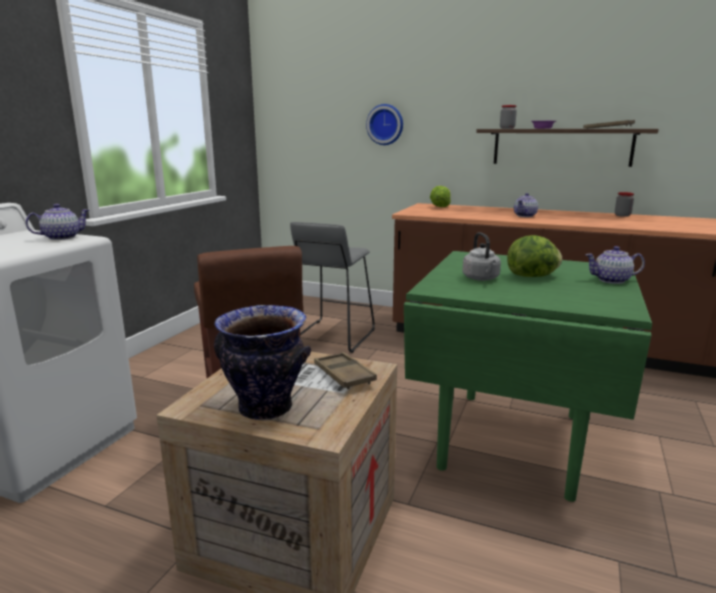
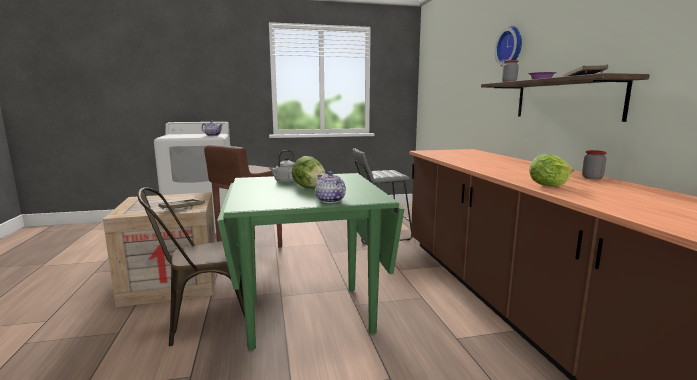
camera: 55 degrees right, 5 degrees down
vase [214,305,311,420] -> none
wall clock [366,104,403,145] -> wall clock moved to [495,26,522,67]
lettuce [430,186,451,207] -> lettuce moved to [529,154,574,187]
teapot [514,193,538,217] -> none
none -> brown chair [137,187,245,346]

